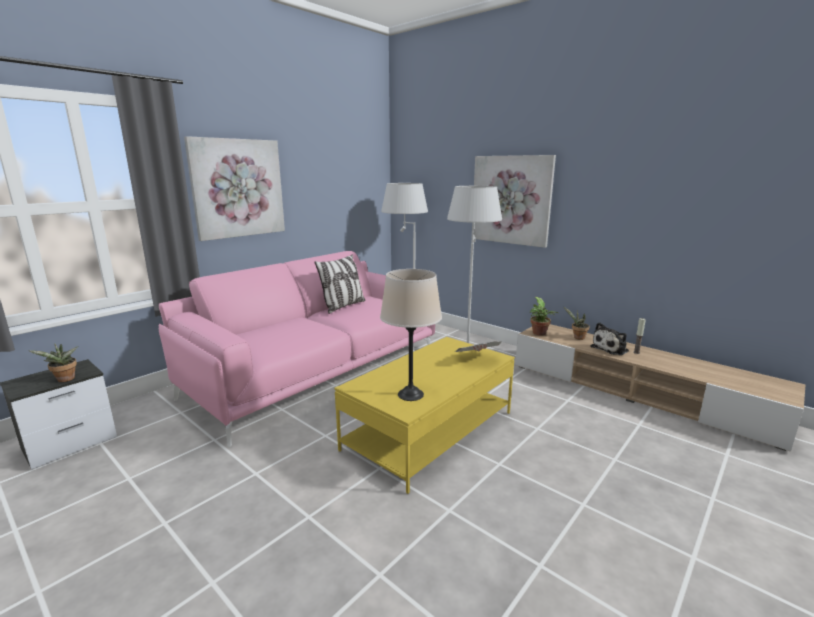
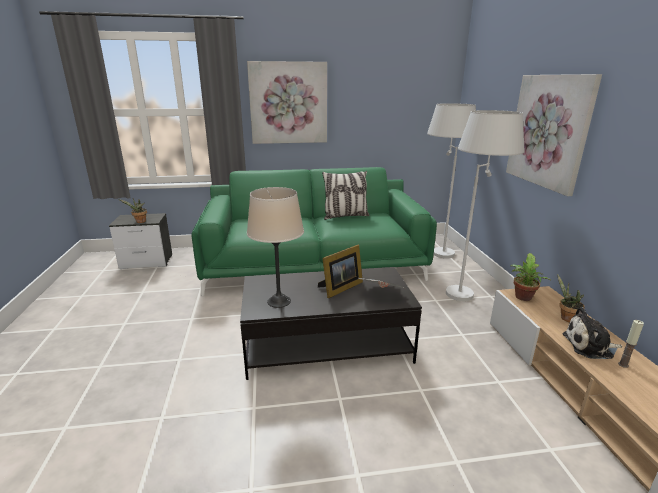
camera: 40 degrees right, 5 degrees up
pink sofa [159,251,435,447] -> green sofa [191,167,437,296]
yellow coffee table [335,337,515,494] -> black coffee table [240,267,422,380]
none -> picture frame [318,245,363,298]

